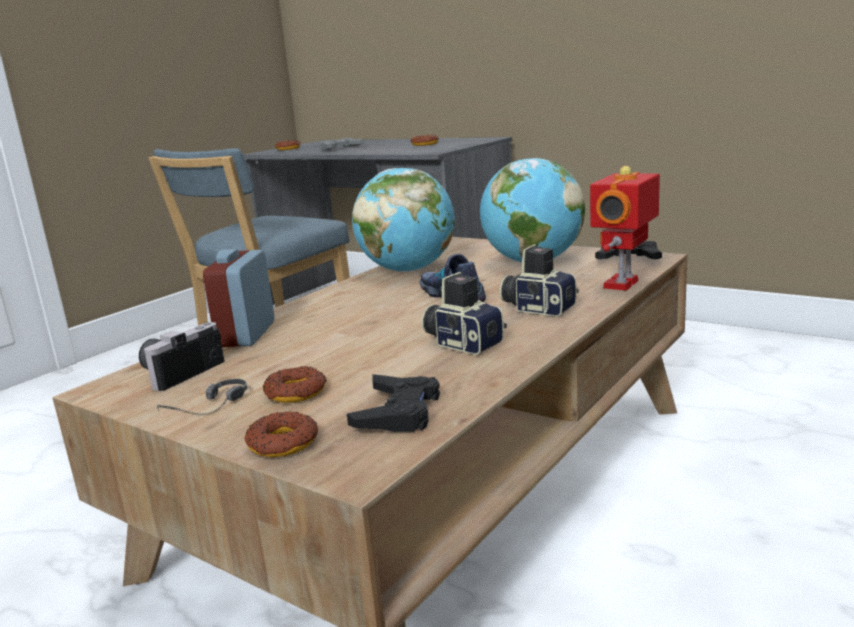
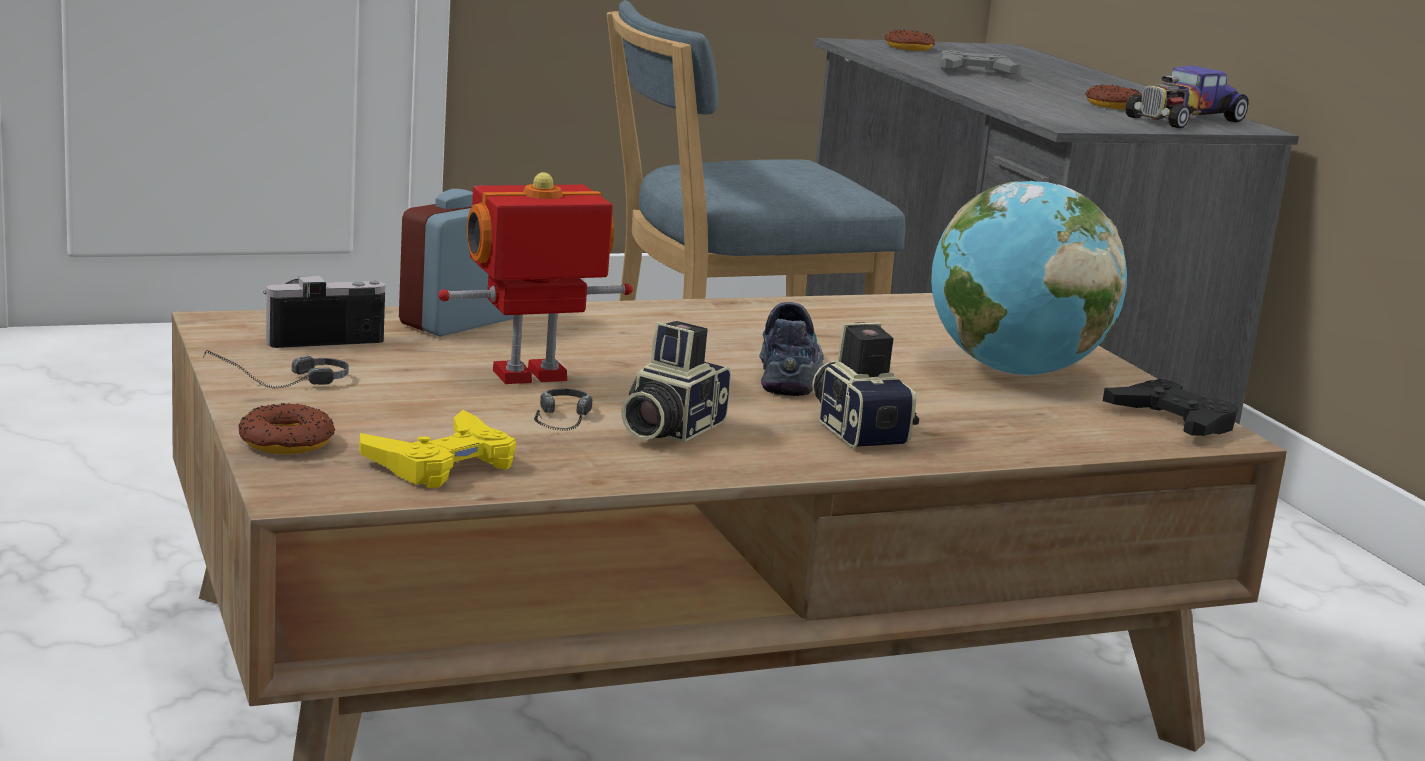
camera: 30 degrees right, 0 degrees up
donut [263,366,327,403] -> none
black game controller [347,374,440,432] -> yellow game controller [359,410,516,488]
globe [352,168,455,272] -> none
camera [422,272,507,355] -> camera turned 135 degrees counterclockwise [621,321,731,443]
toy robot [590,166,660,291] -> toy robot moved to [438,172,633,384]
none -> headphones [534,388,592,431]
none -> toy car [1125,66,1248,128]

